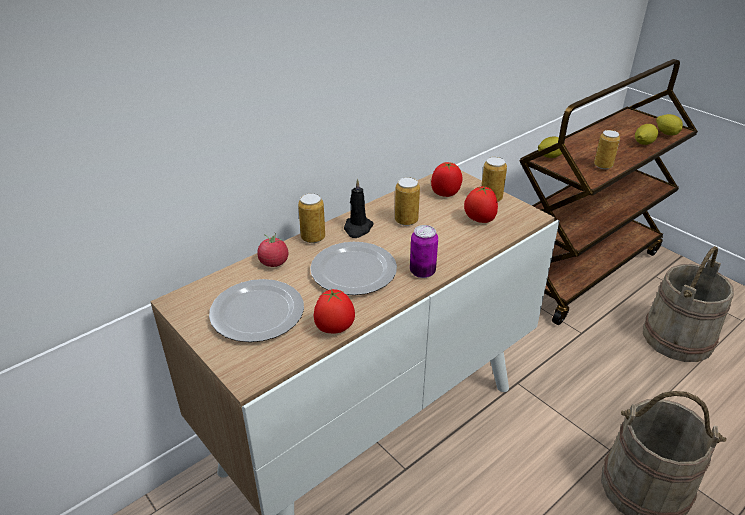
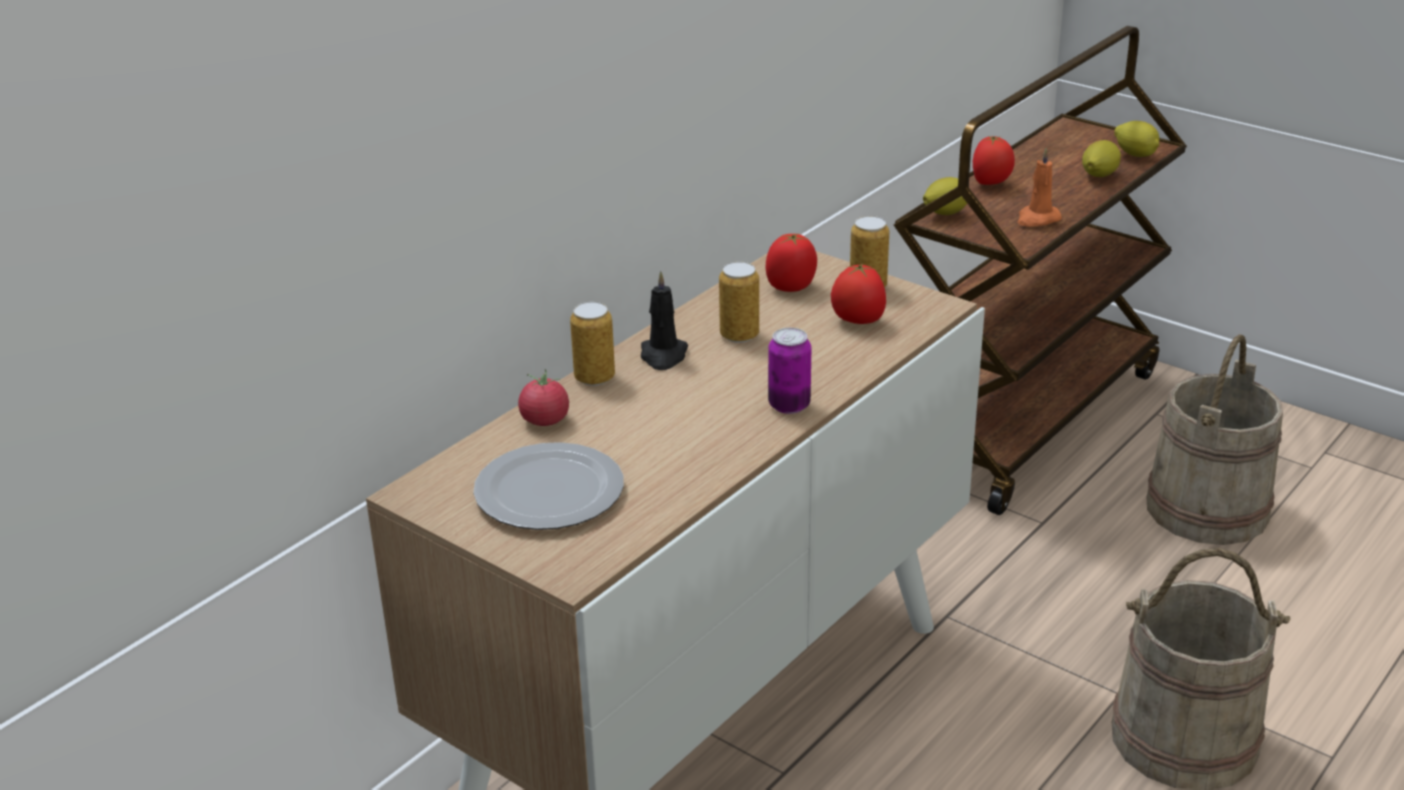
camera: 10 degrees left, 5 degrees down
plate [310,242,397,295] -> none
tomato [314,289,355,333] -> tomato moved to [973,136,1015,185]
can [594,130,620,169] -> orange candle [1017,148,1062,227]

